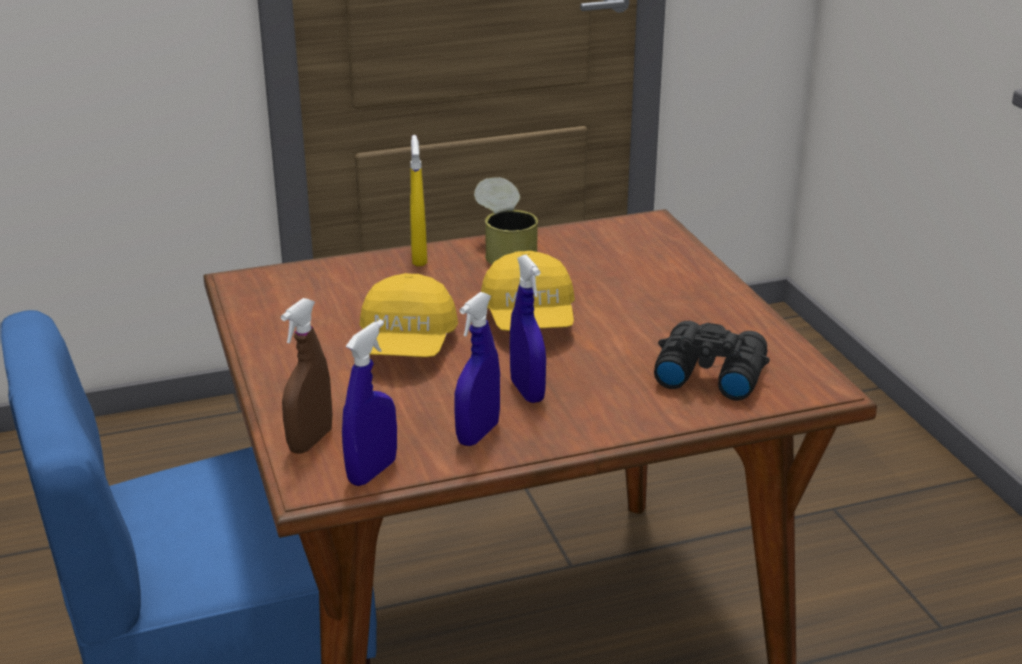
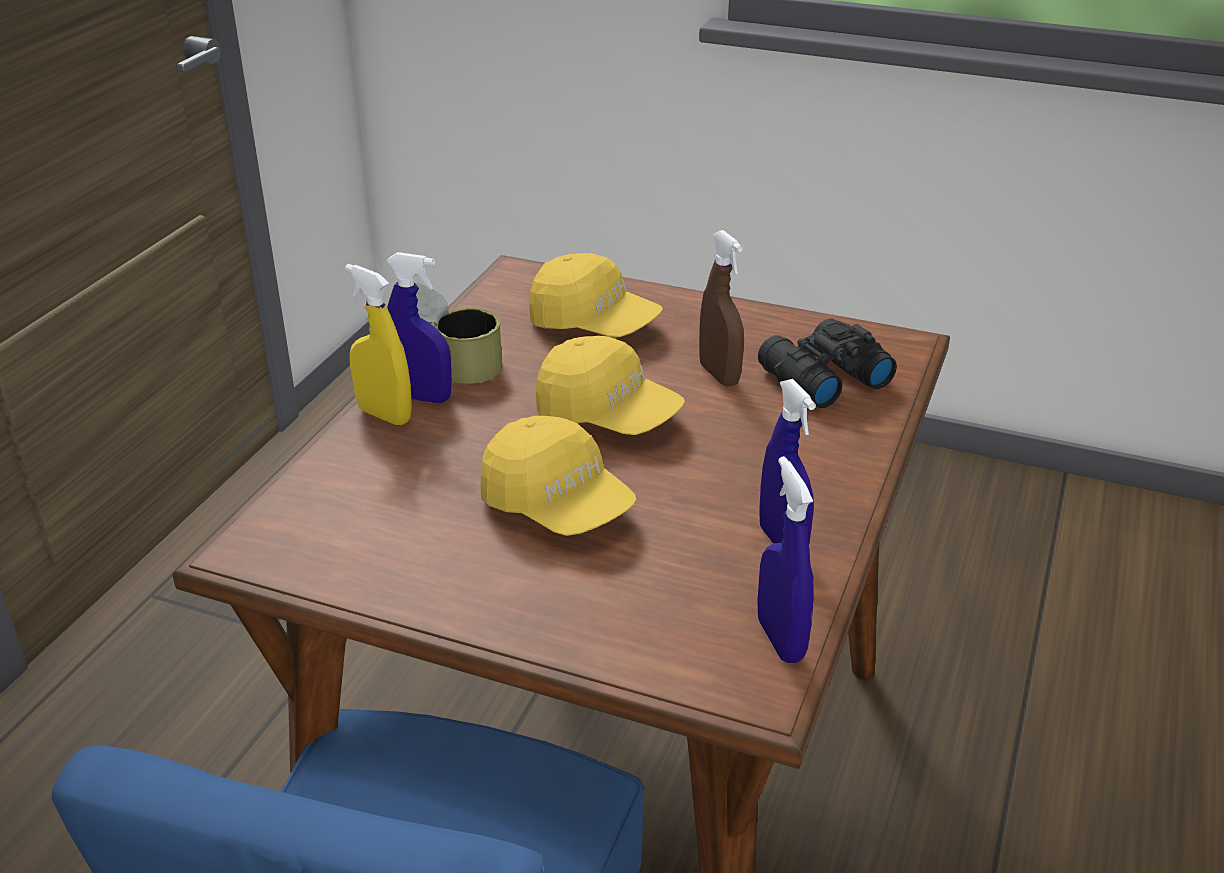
camera: 50 degrees left, 5 degrees up
brown spray bottle [281,298,332,454] -> brown spray bottle moved to [699,230,744,386]
blue spray bottle [510,255,546,403] -> blue spray bottle moved to [386,252,452,403]
none -> yellow cap [529,253,663,337]

